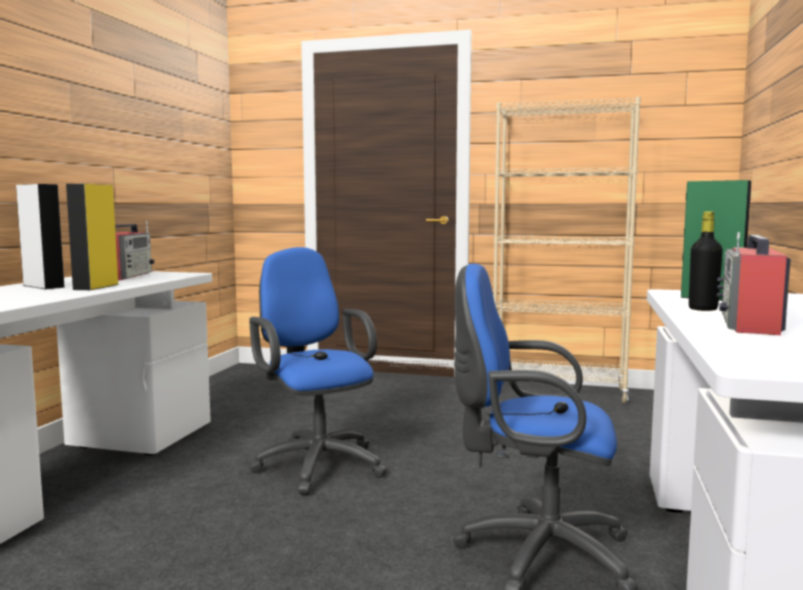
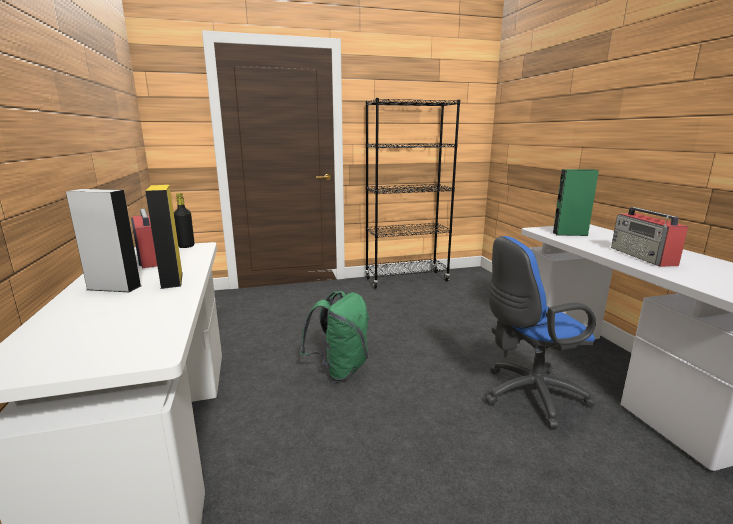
camera: 30 degrees left, 10 degrees up
blue office chair [249,247,387,495] -> green backpack [300,291,369,382]
beige bookcase [493,97,641,403] -> black bookcase [365,98,460,289]
black bottle [689,211,723,311] -> black bottle moved to [174,193,194,248]

